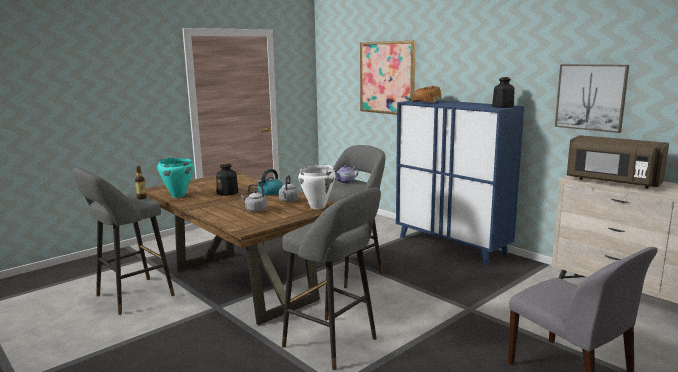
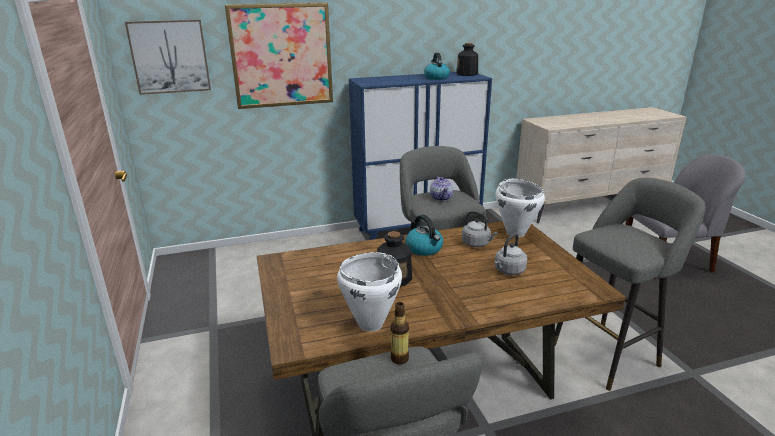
camera: 65 degrees left, 10 degrees up
turquoise cooking pot [157,158,194,198] -> white cooking pot [337,252,402,332]
bread [408,86,441,102] -> none
picture [555,64,629,133] -> picture moved to [125,19,211,95]
brown microwave [567,135,669,189] -> none
none -> kettle [424,53,450,80]

